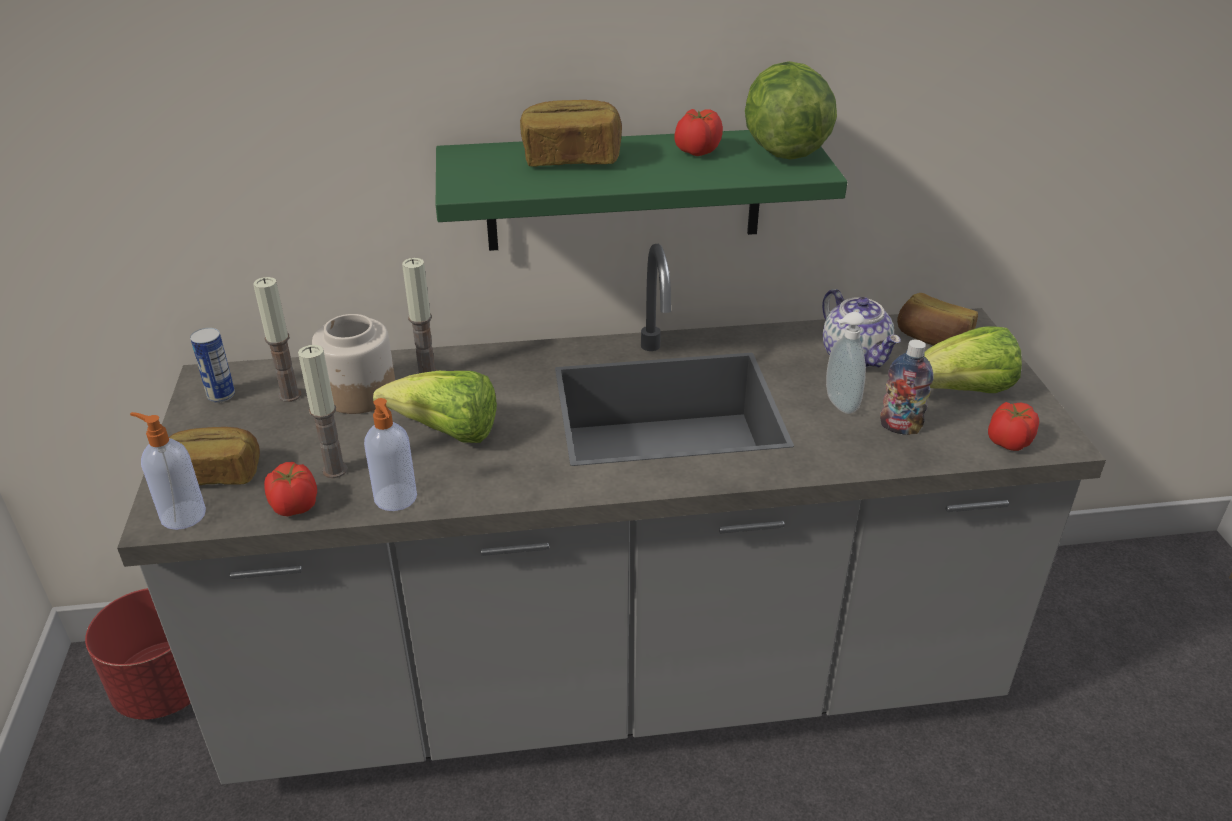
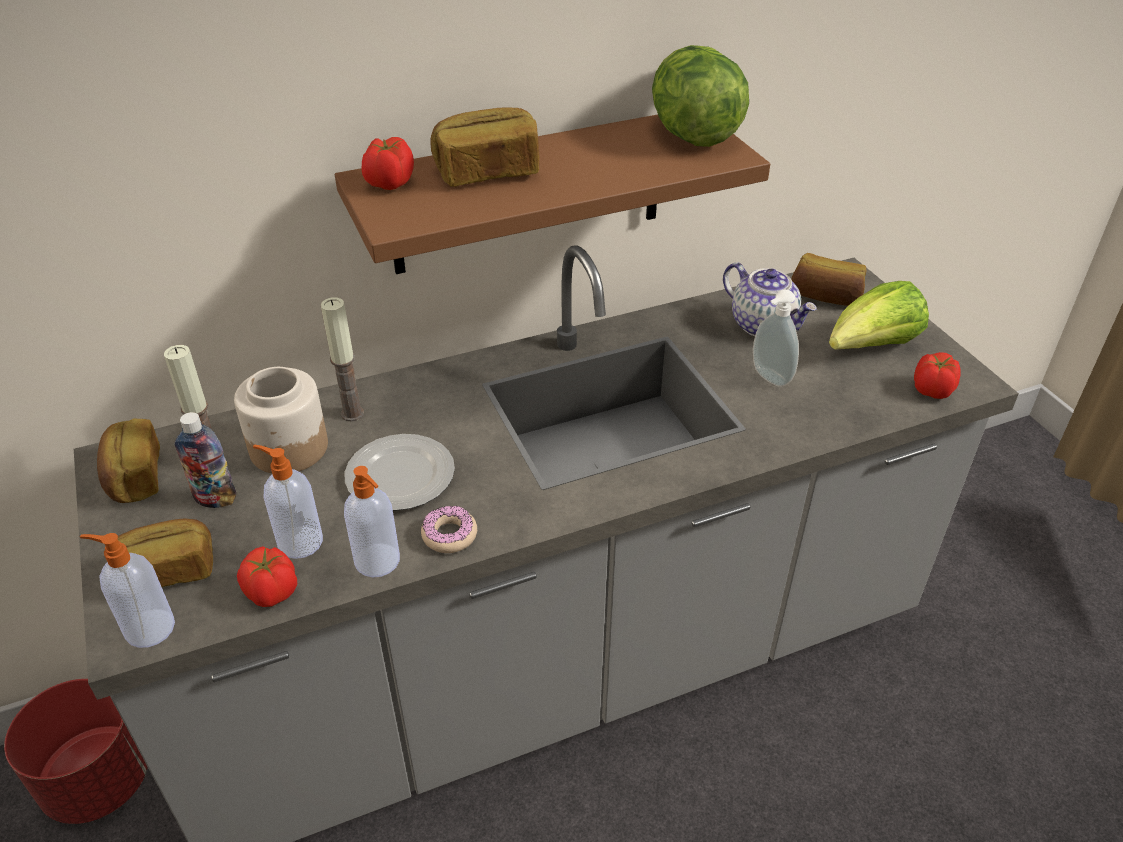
camera: 15 degrees left, 5 degrees up
can [190,328,235,403] -> bread [97,419,160,503]
candle [298,345,347,478] -> soap dispenser [253,445,323,559]
lettuce [373,371,497,443] -> plate [345,434,455,511]
green shelf [436,130,847,251] -> brown shelf [335,114,770,274]
tomato [675,109,723,156] -> tomato moved to [362,137,414,190]
bottle [880,340,933,435] -> bottle moved to [175,412,236,508]
none -> donut [421,506,477,553]

